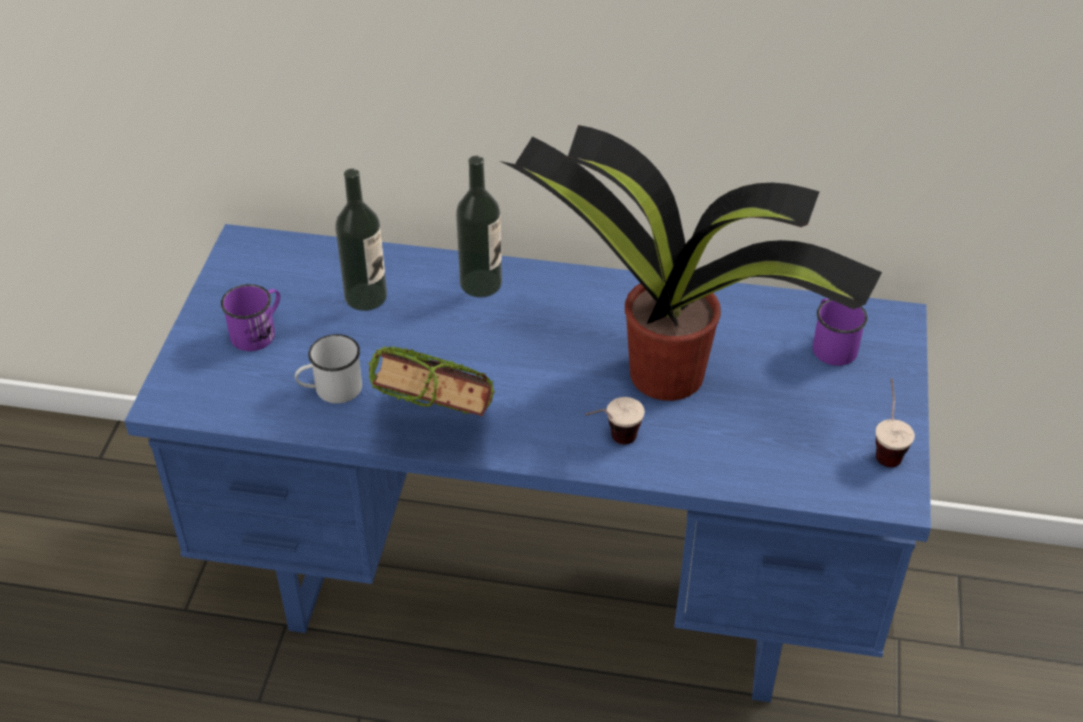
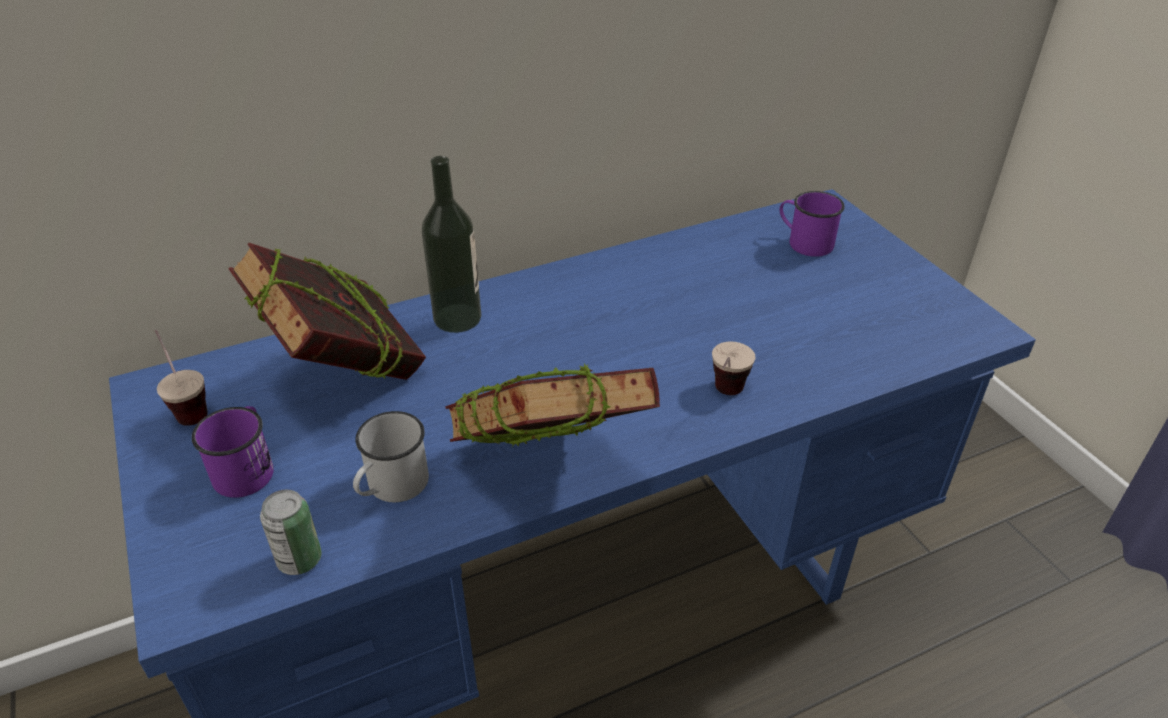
camera: 35 degrees left, 5 degrees down
bottle [335,169,387,311] -> book [229,243,426,380]
potted plant [500,125,882,401] -> none
cup [876,378,915,467] -> cup moved to [154,329,208,426]
none -> can [260,490,322,575]

